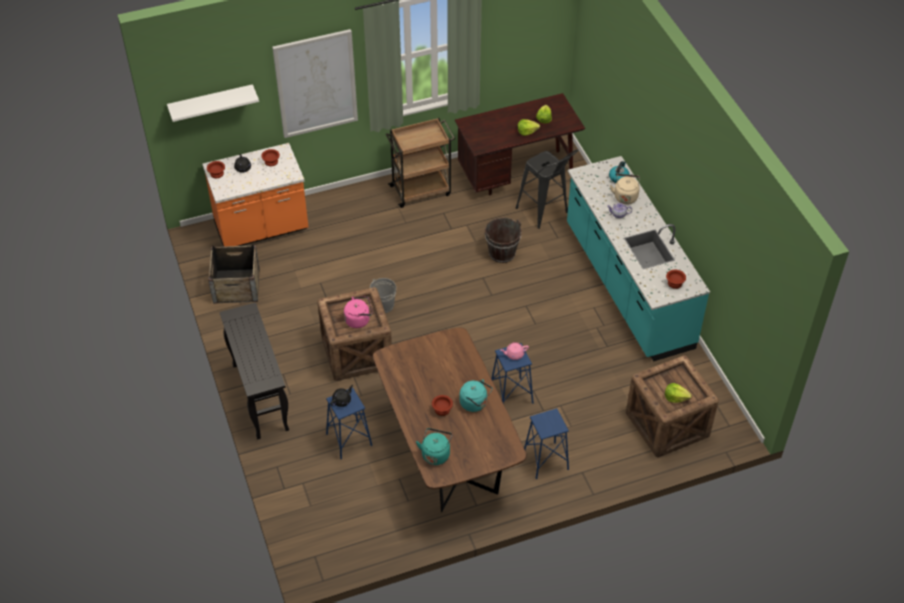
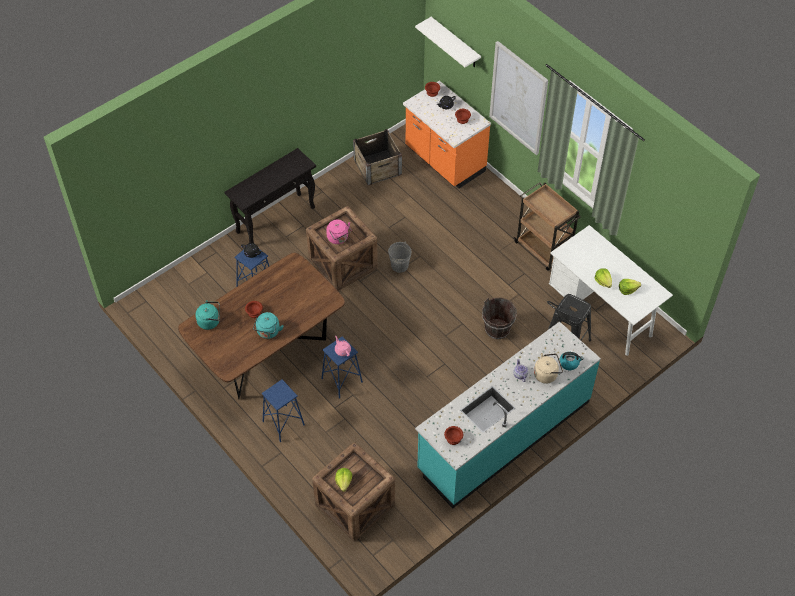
camera: 70 degrees right, 5 degrees up
brown desk [455,93,585,195] -> white desk [549,225,673,356]

